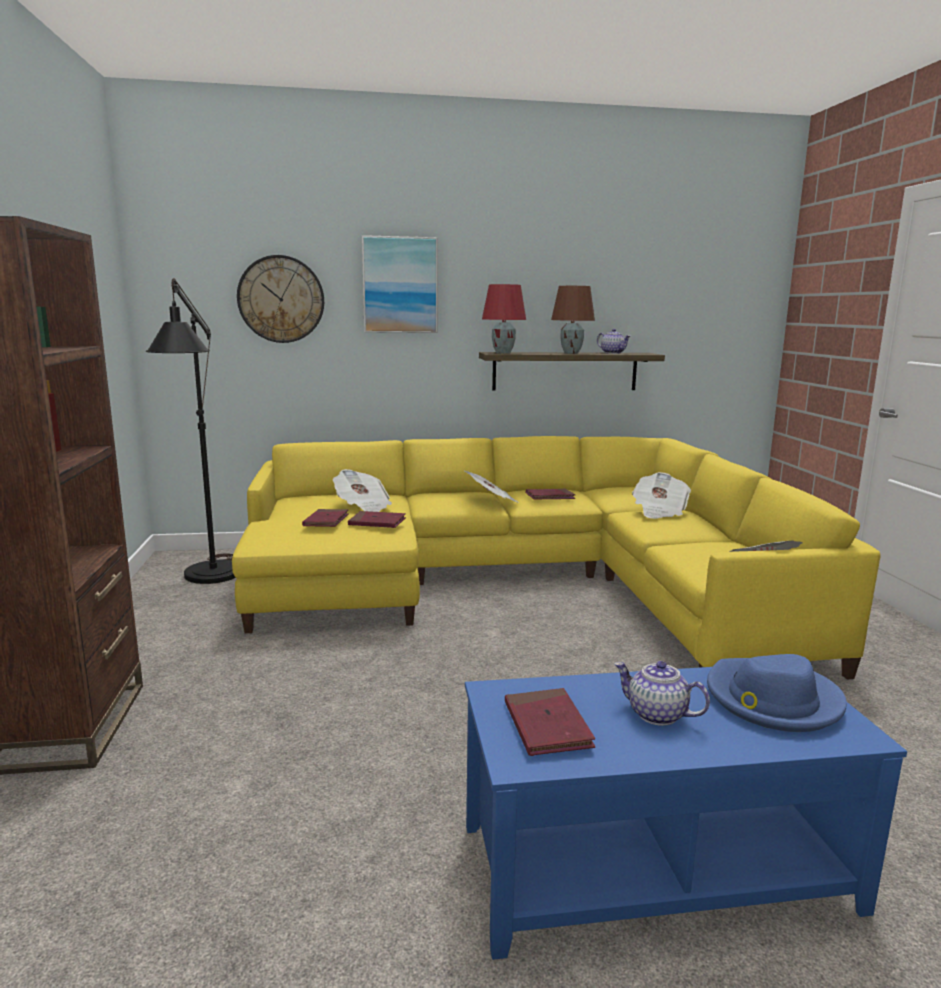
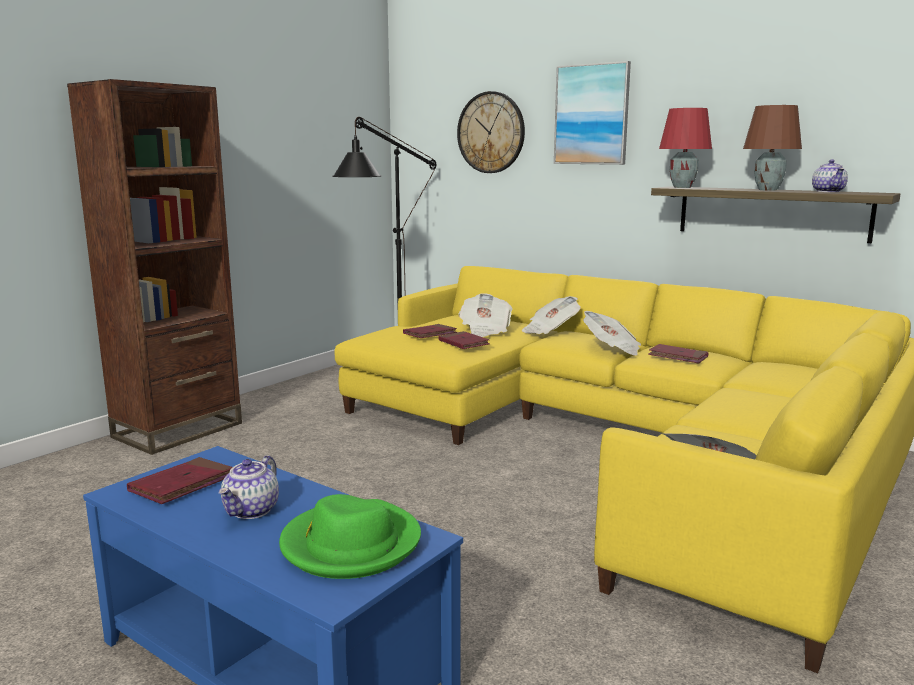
camera: 45 degrees right, 0 degrees up
teapot [614,661,710,726] -> teapot turned 150 degrees counterclockwise [219,455,279,519]
newspaper [632,472,691,519] -> newspaper moved to [522,296,581,334]
blue hat [707,654,847,732] -> green hat [279,494,421,579]

